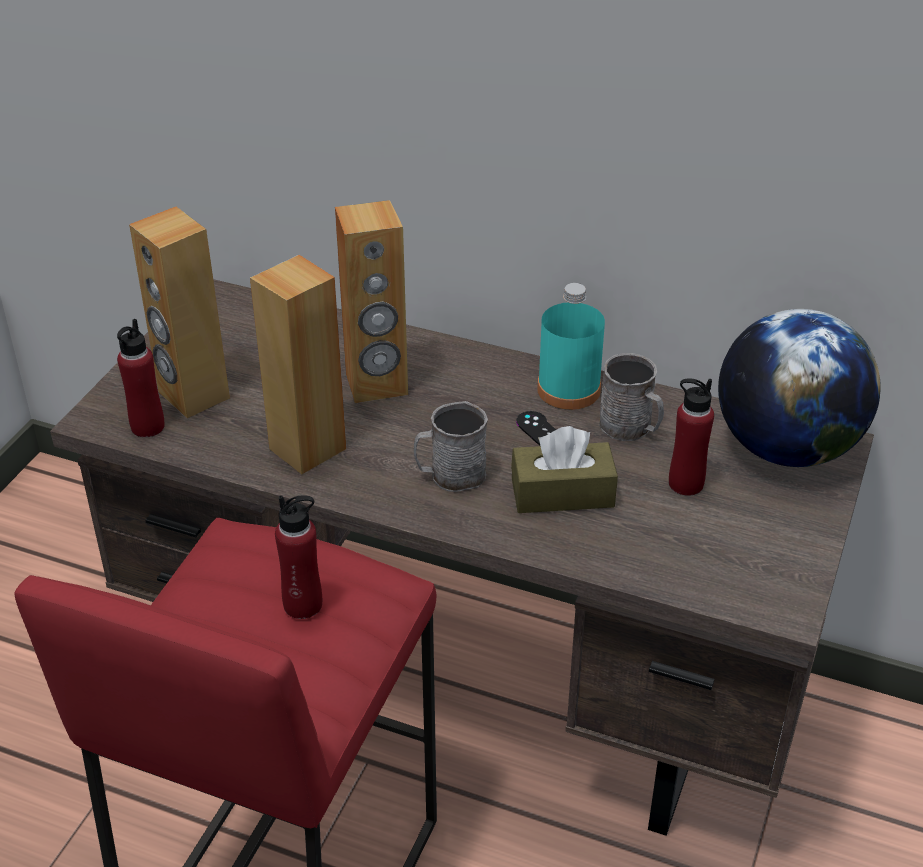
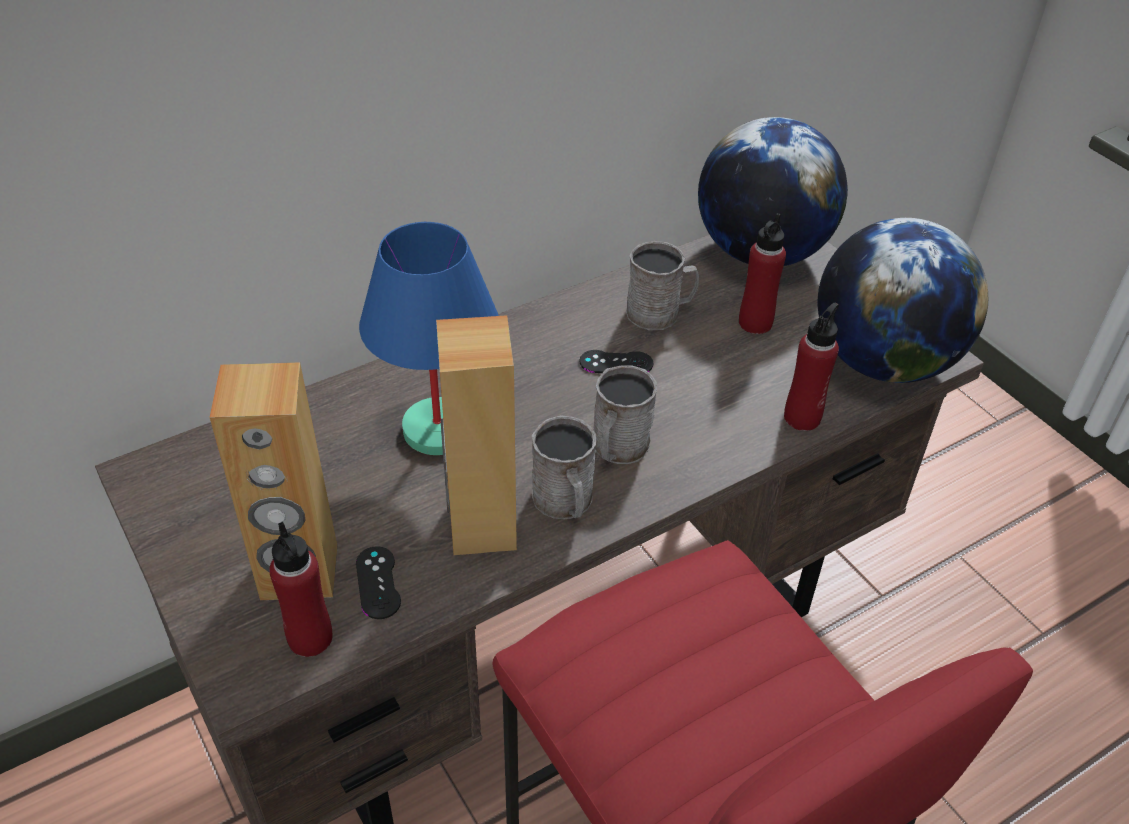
camera: 55 degrees left, 5 degrees up
red bottle [275,495,322,619] -> red bottle moved to [784,303,839,431]
brown speaker [335,200,408,403] -> blue table lamp [359,222,498,455]
brown tissue box [511,426,618,513] -> none
turquoise bottle [537,283,605,410] -> none
none -> black game controller [356,546,401,619]
none -> grey mug [532,415,596,519]
none -> globe [817,218,988,383]

